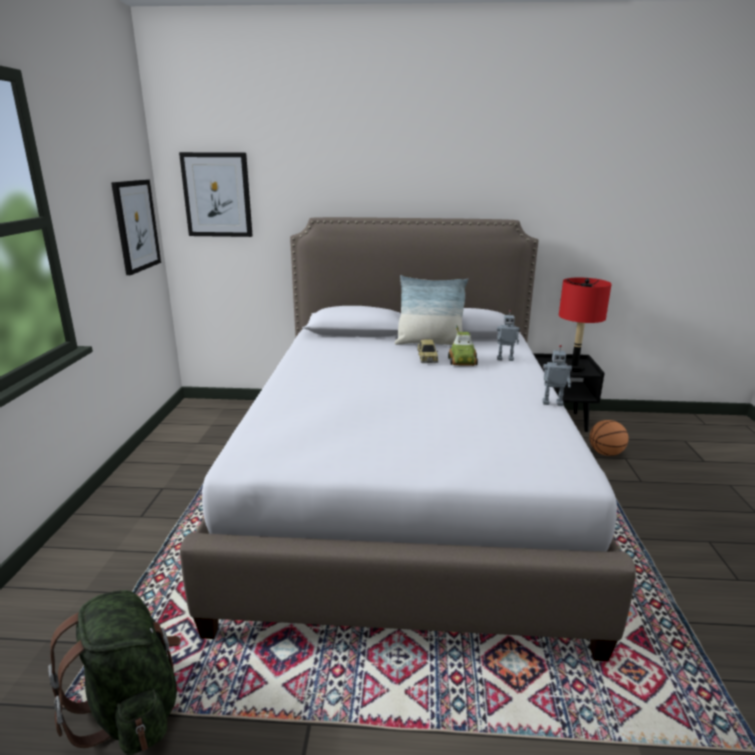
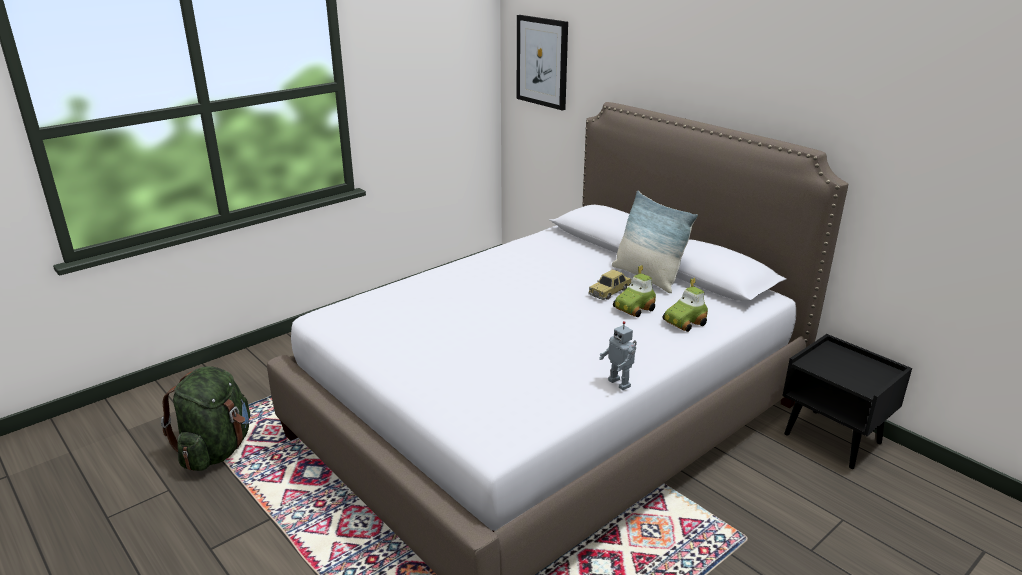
camera: 45 degrees right, 5 degrees up
picture [111,180,161,275] -> none
toy robot [497,310,520,361] -> toy car [662,278,708,332]
red table lamp [559,278,612,372] -> none
basketball [589,420,629,456] -> none

